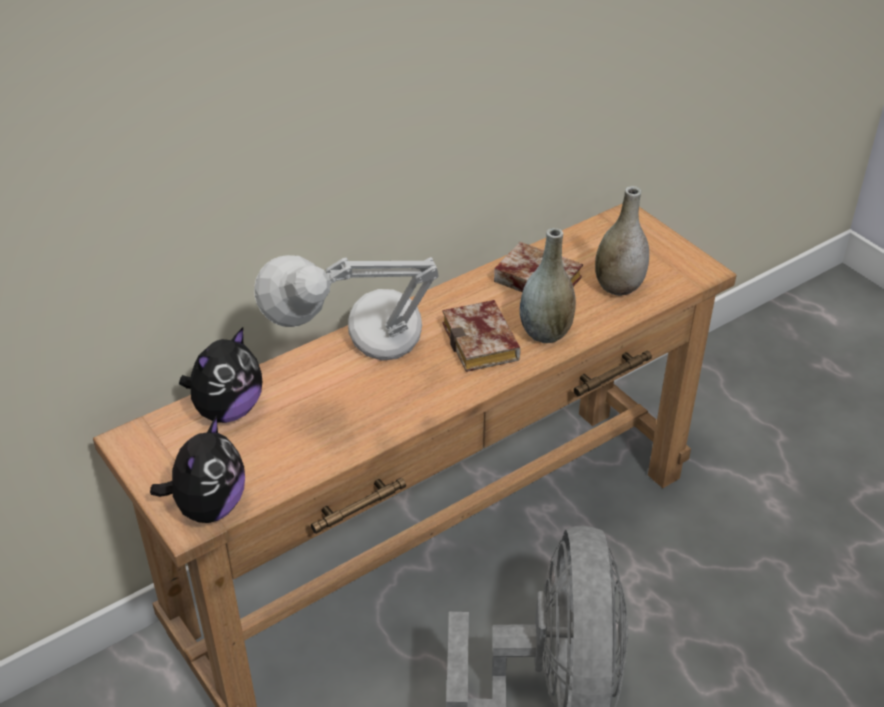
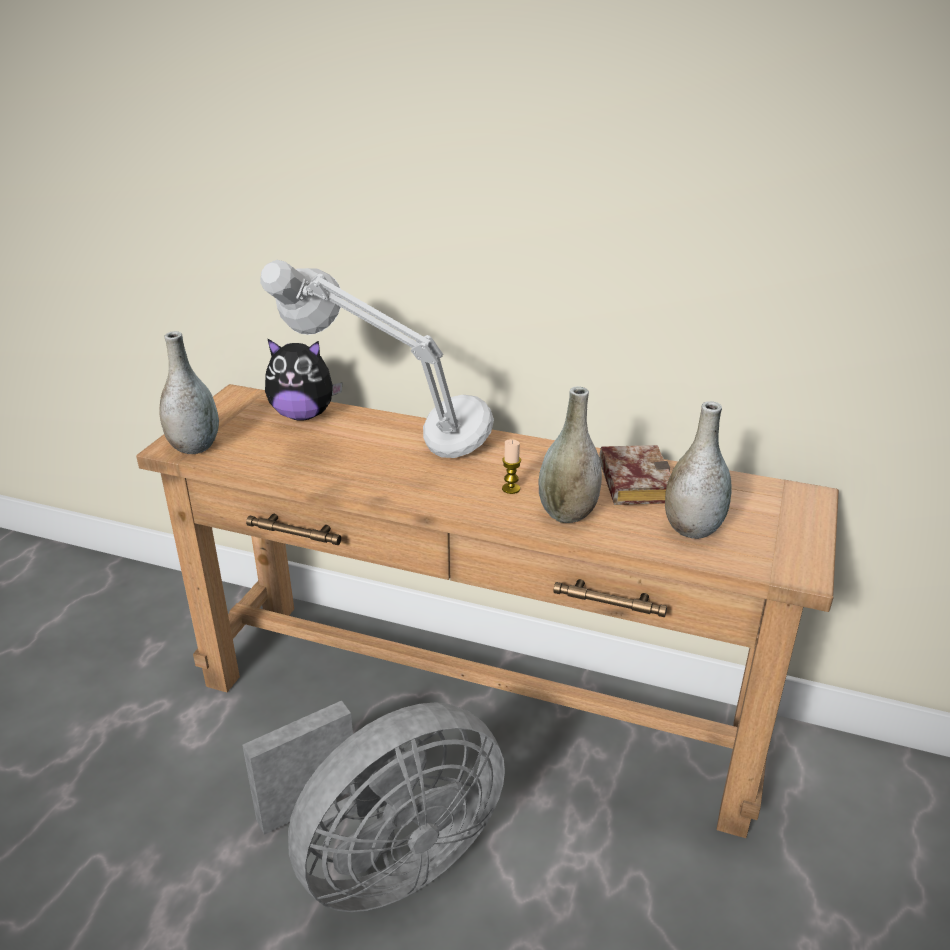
camera: 55 degrees right, 10 degrees down
plush toy [150,416,245,523] -> grey vase [159,331,219,454]
book [443,300,520,372] -> candle [502,439,521,494]

